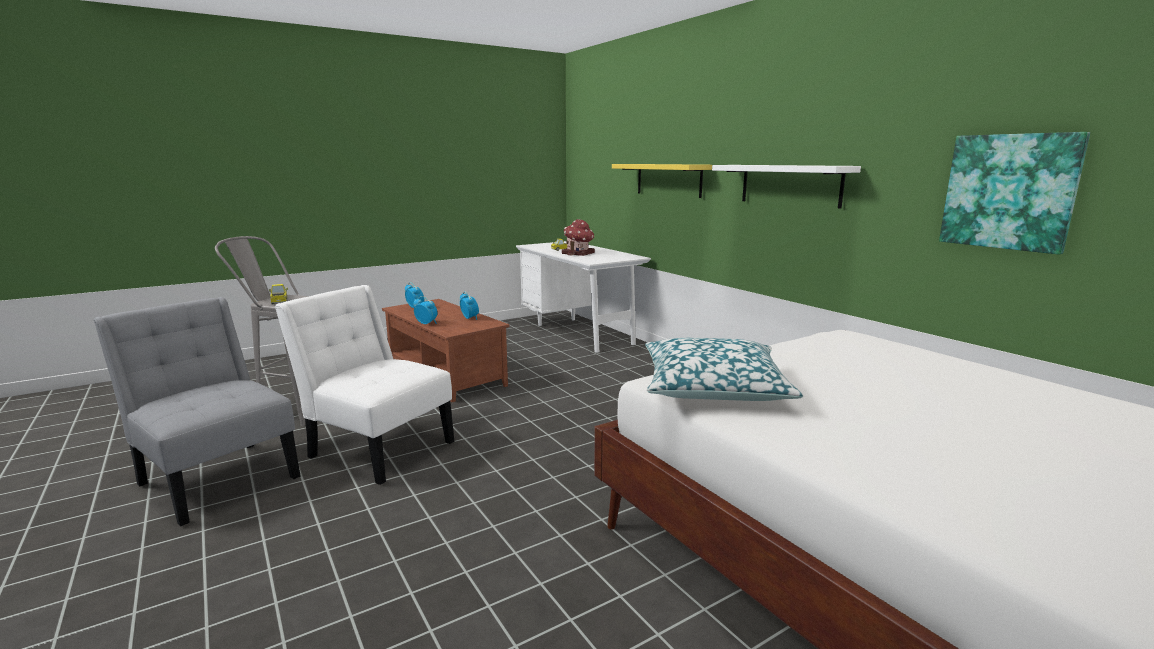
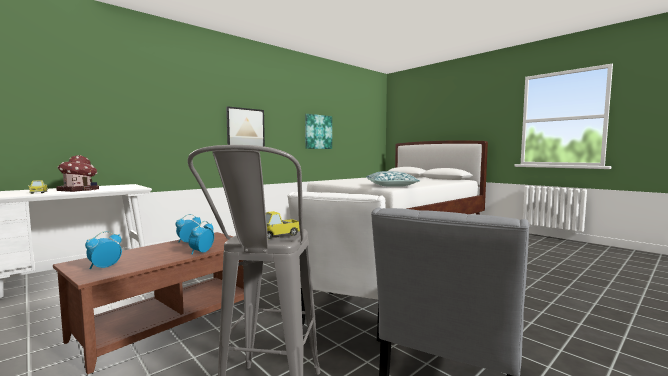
camera: 100 degrees left, 10 degrees down
yellow shelf [612,164,712,198] -> none
white shelf [712,165,861,209] -> picture [226,106,265,147]

